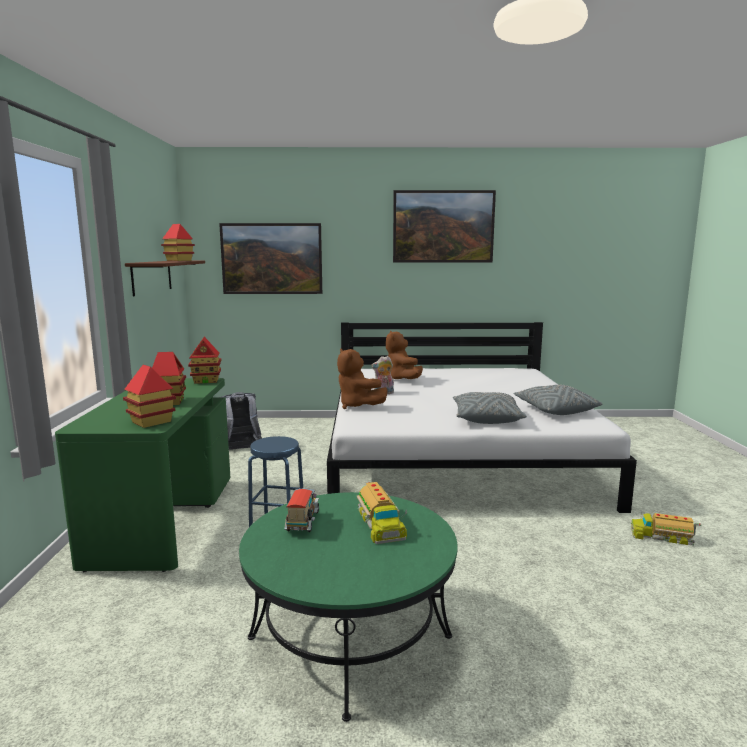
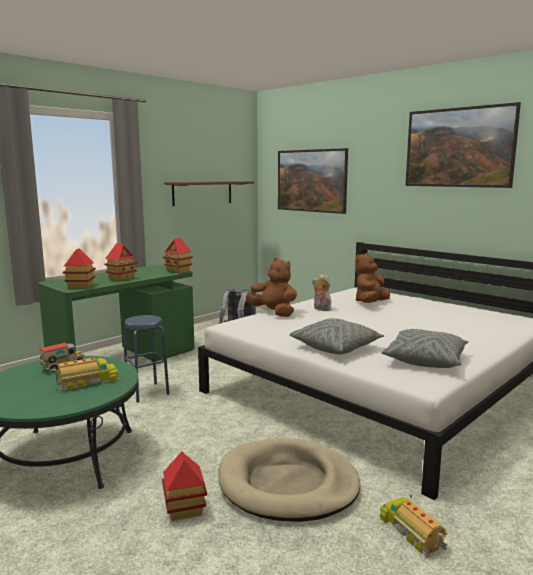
camera: 45 degrees right, 0 degrees up
toy house [161,224,195,261] -> toy house moved to [162,451,207,521]
brown plush toy [337,348,387,409] -> brown plush toy turned 120 degrees clockwise [246,258,297,317]
toy truck [357,482,407,544] -> toy truck turned 150 degrees counterclockwise [51,357,119,391]
none -> beige dog bed [218,438,360,522]

